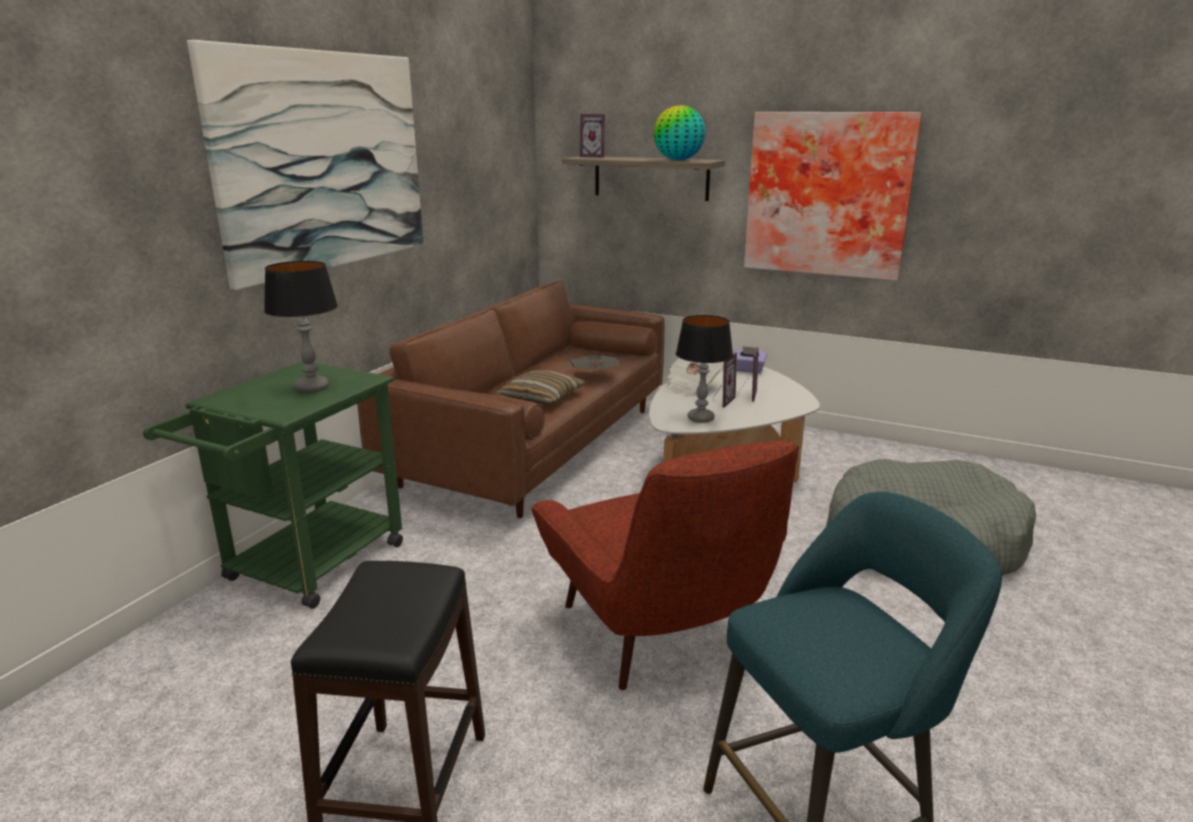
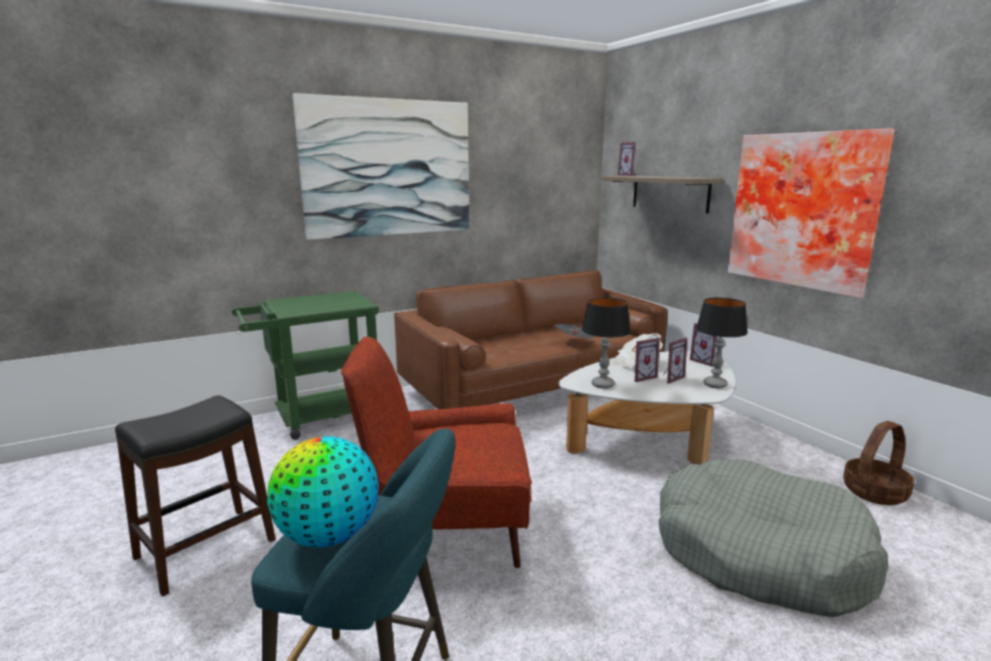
camera: 35 degrees right, 5 degrees down
table lamp [264,261,338,393] -> table lamp moved to [696,298,747,388]
pillow [496,370,585,404] -> none
red armchair [531,441,799,690] -> red armchair turned 75 degrees clockwise [341,336,532,568]
globe [654,105,706,160] -> globe moved to [267,436,379,547]
purple tissue box [734,346,767,373] -> picture frame [690,323,717,367]
none -> basket [843,421,914,505]

